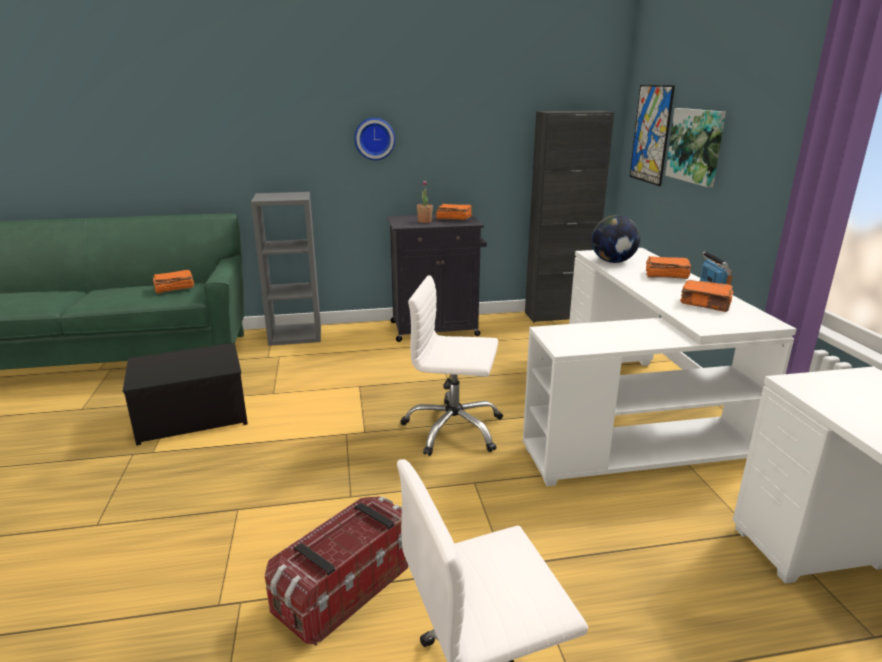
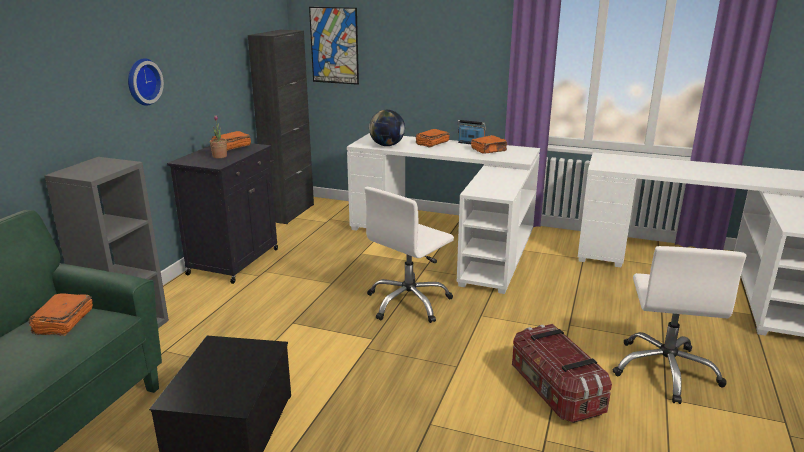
camera: 60 degrees left, 0 degrees up
picture [665,108,726,187] -> none

